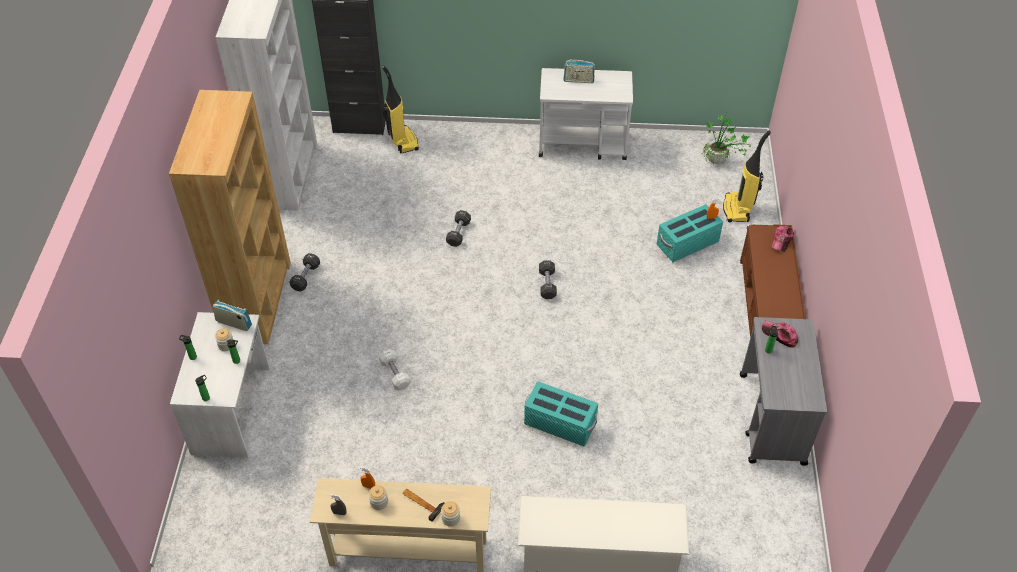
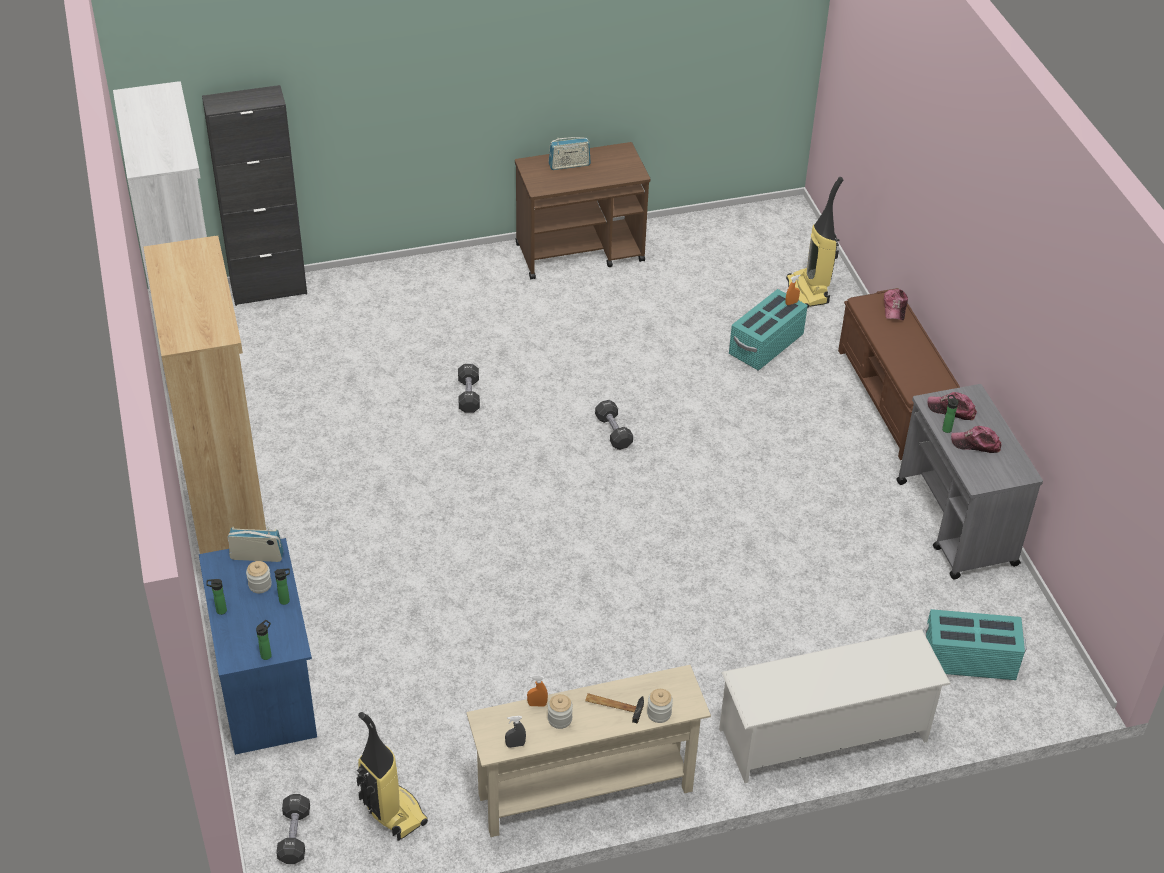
camera: 20 degrees left, 5 degrees down
white desk [170,312,270,458] -> blue desk [199,538,317,755]
black dumbbell [289,253,320,291] -> black dumbbell moved to [276,794,310,864]
white dumbbell [379,349,410,390] -> none
vacuum cleaner [381,65,419,154] -> vacuum cleaner moved to [357,712,428,841]
turquoise storage box [524,381,598,447] -> turquoise storage box moved to [923,609,1027,680]
white cart [539,68,633,160] -> brown cart [515,142,650,279]
potted plant [703,113,753,165] -> none
none -> cap [951,426,1002,453]

